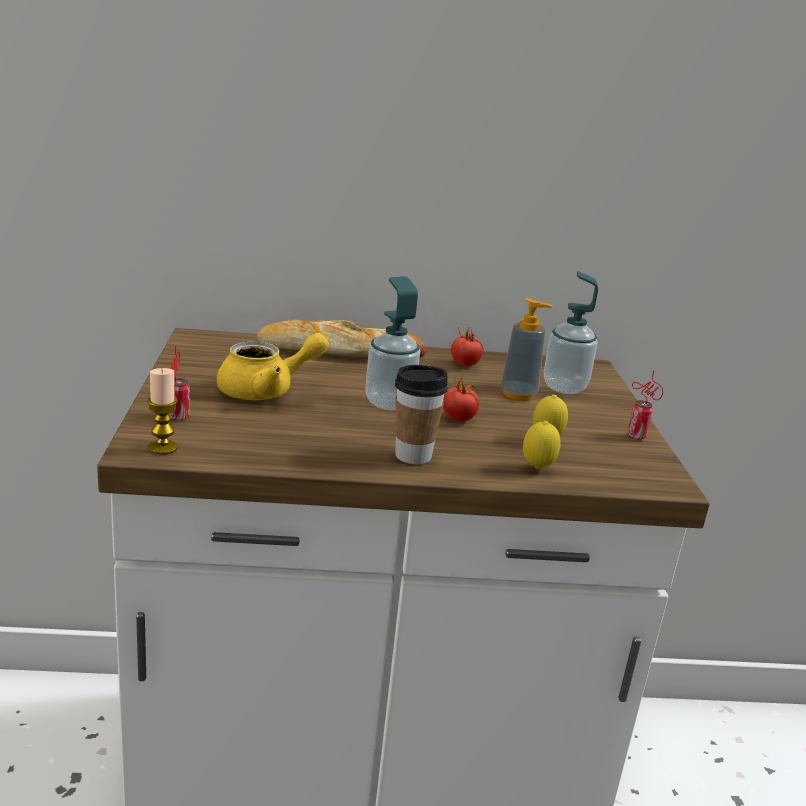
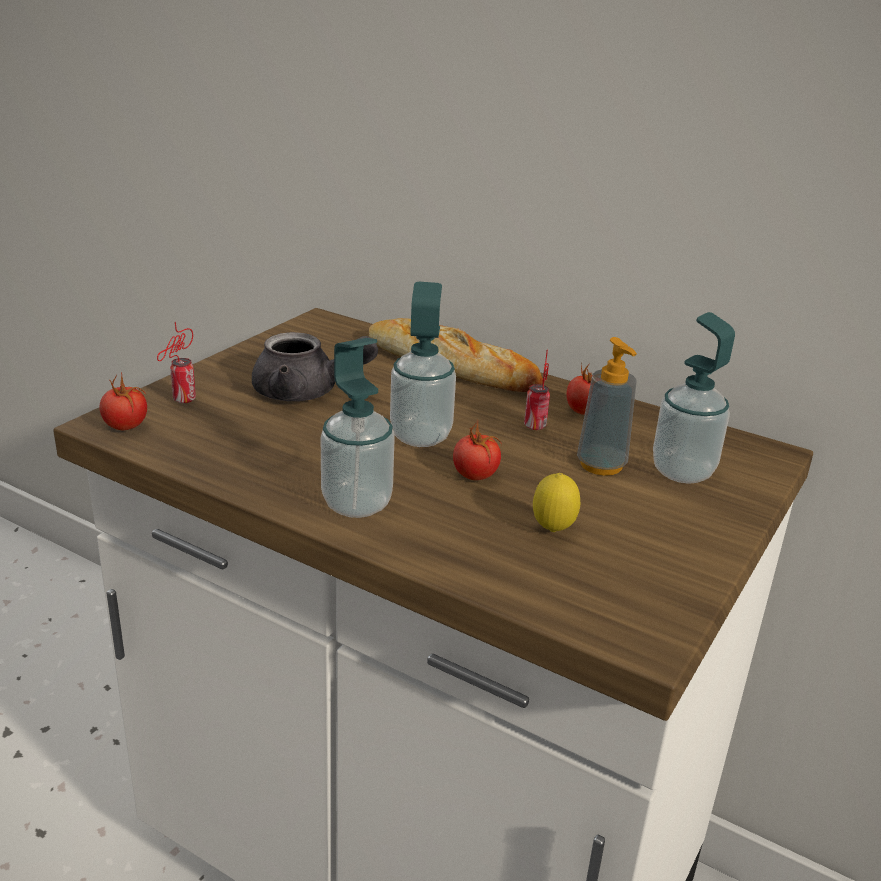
camera: 35 degrees right, 5 degrees up
candle [147,368,178,455] -> tomato [99,373,147,430]
yellow teapot [217,333,329,400] -> grey teapot [252,332,378,401]
cup [395,365,448,464] -> soap dispenser [321,338,395,518]
lemon [523,421,561,469] -> none
can [627,370,663,439] -> can moved to [524,350,550,430]

